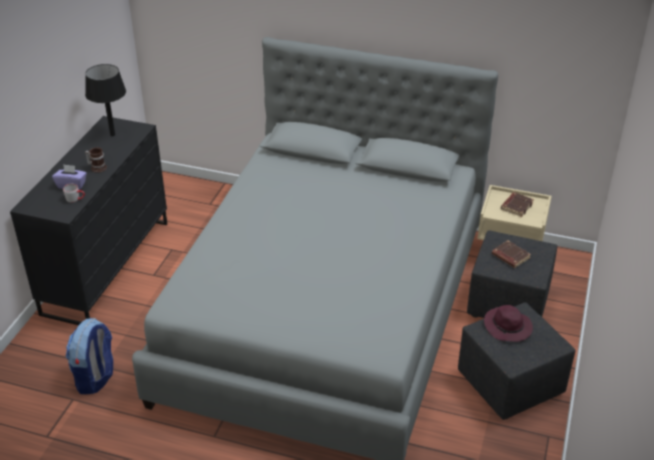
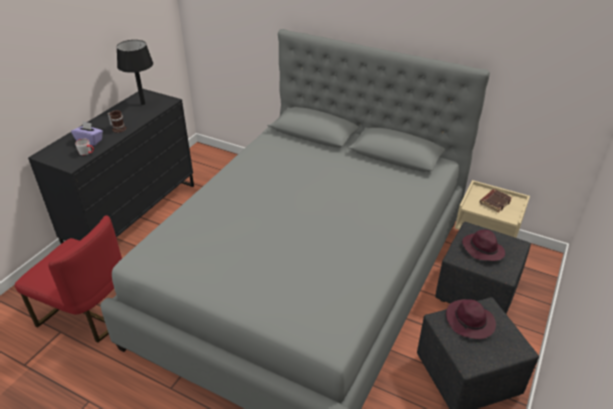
camera: 10 degrees right, 0 degrees up
backpack [66,318,113,394] -> red chair [15,215,122,343]
brown book [492,240,531,268] -> purple hat [462,230,505,261]

